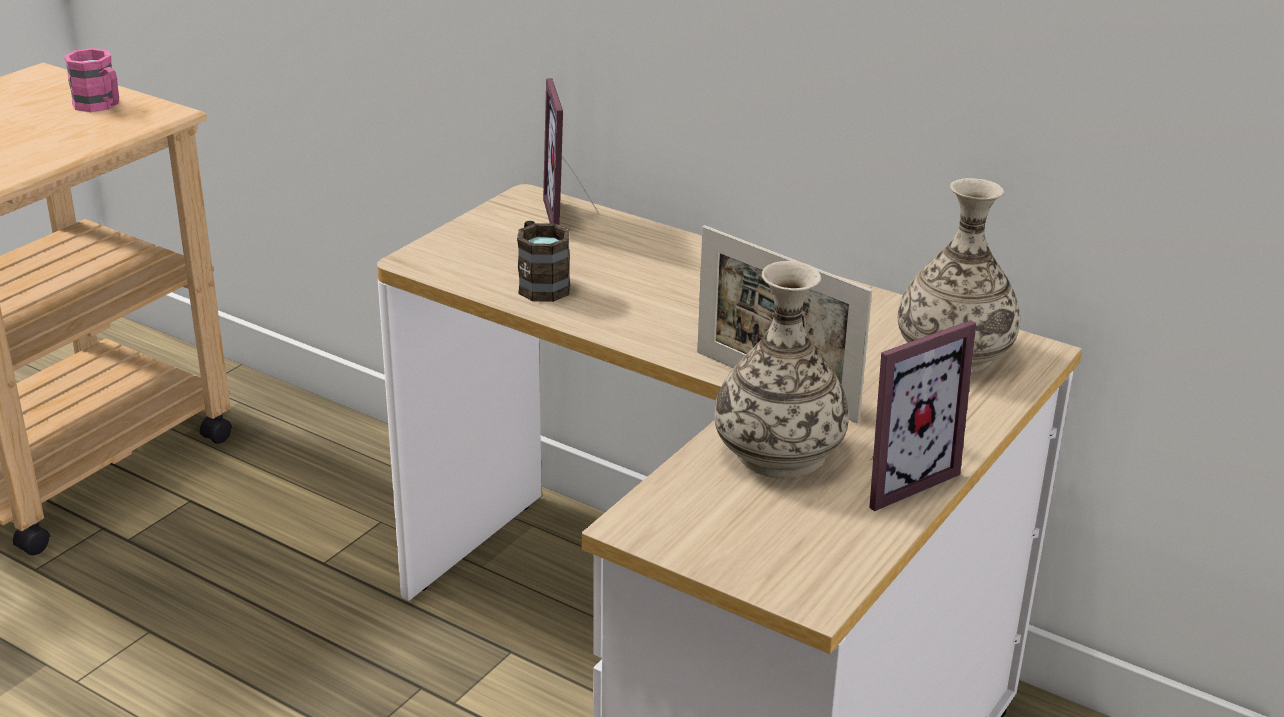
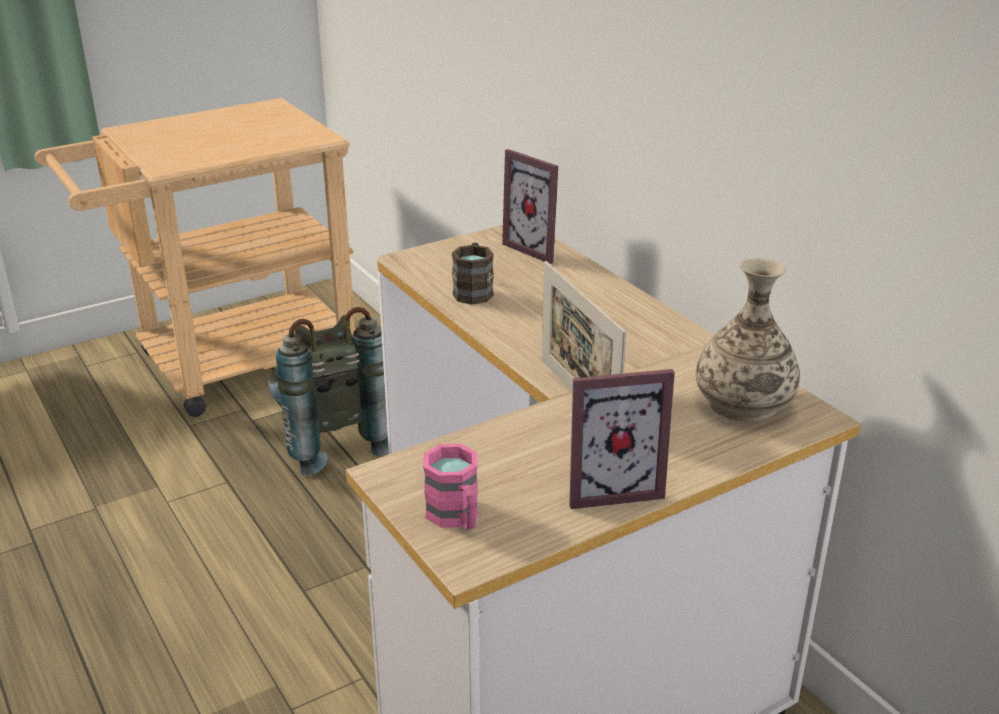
camera: 25 degrees right, 0 degrees up
pink mug [64,48,119,112] -> pink mug moved to [423,444,478,530]
picture frame [543,78,599,226] -> picture frame turned 60 degrees counterclockwise [502,149,558,264]
vase [714,261,849,478] -> none
none -> grey backpack [268,307,389,476]

